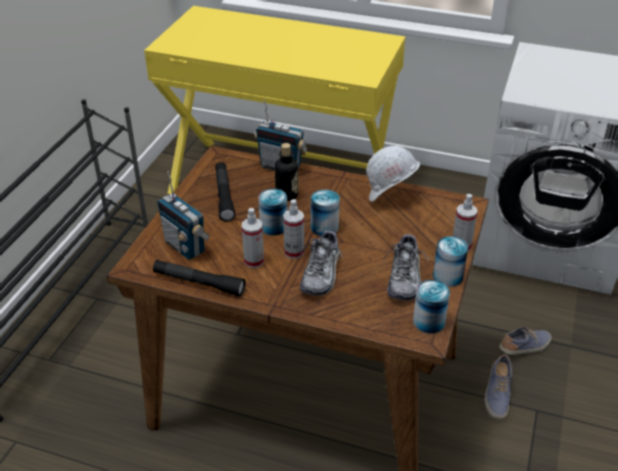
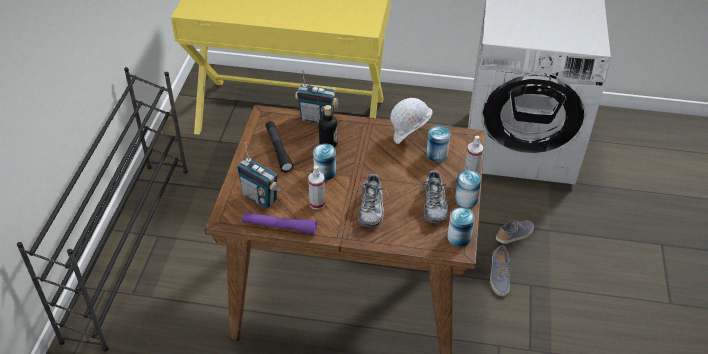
camera: 10 degrees left, 5 degrees up
black flashlight [153,260,246,296] -> purple flashlight [242,212,317,234]
spray bottle [283,199,304,259] -> none
can [311,190,340,236] -> can moved to [426,126,450,162]

